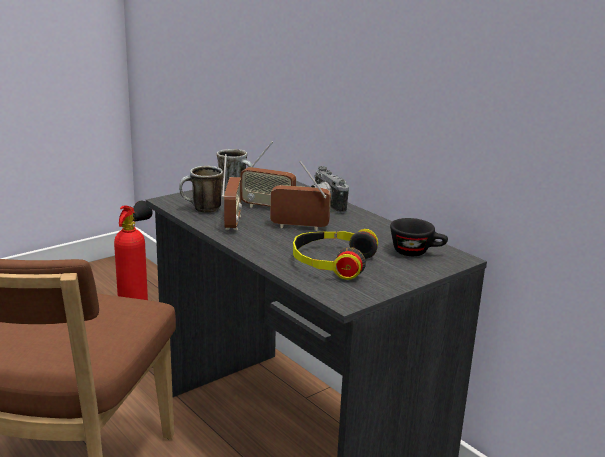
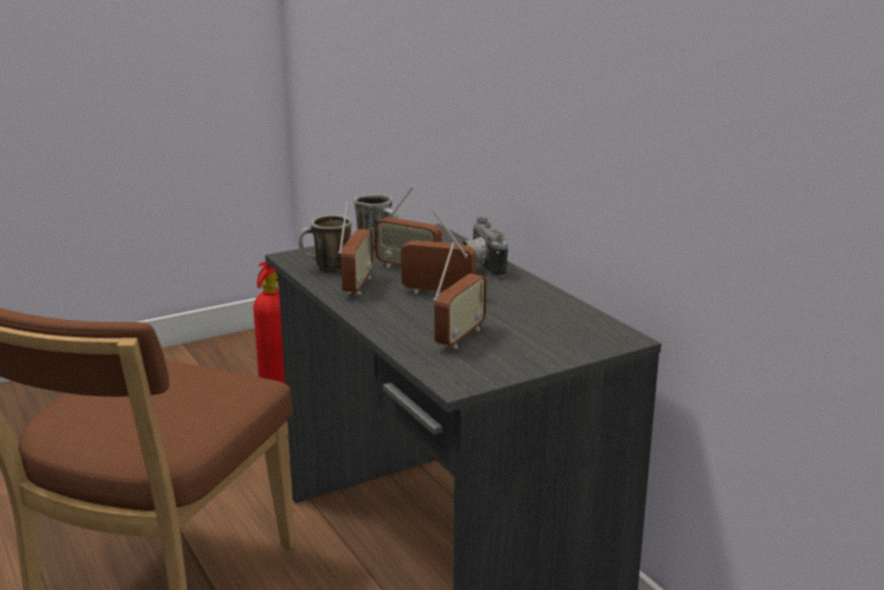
camera: 10 degrees right, 0 degrees up
headphones [293,229,378,280] -> radio [433,242,487,349]
black cup [390,218,448,256] -> none

